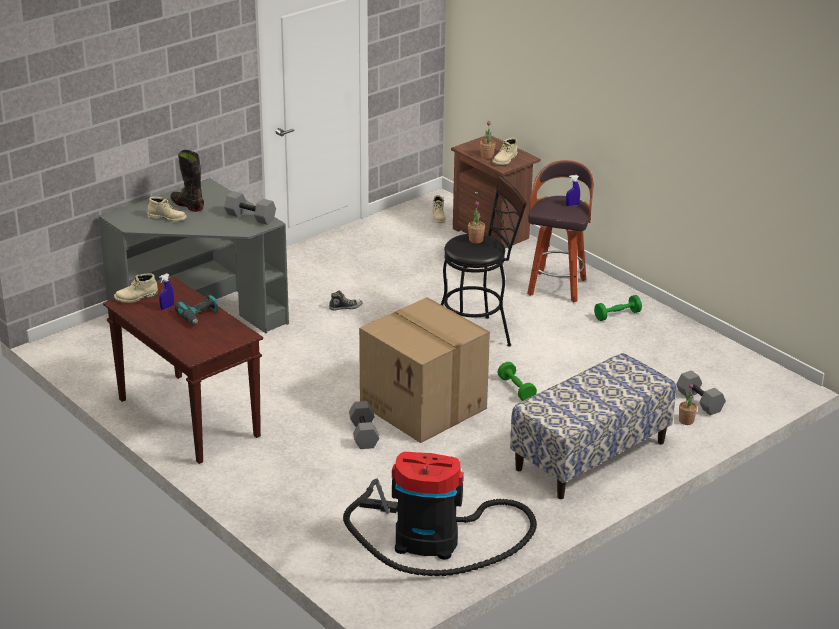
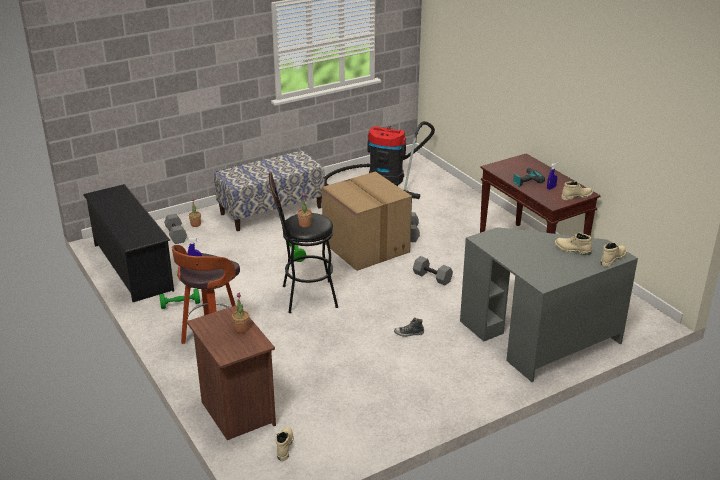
camera: 170 degrees left, 0 degrees up
black boot [171,150,204,212] -> none
grey dumbbell [224,191,276,225] -> grey dumbbell moved to [413,256,453,285]
beige boot [492,138,517,165] -> beige boot moved to [601,243,627,267]
none -> black shoe rack [83,184,174,302]

